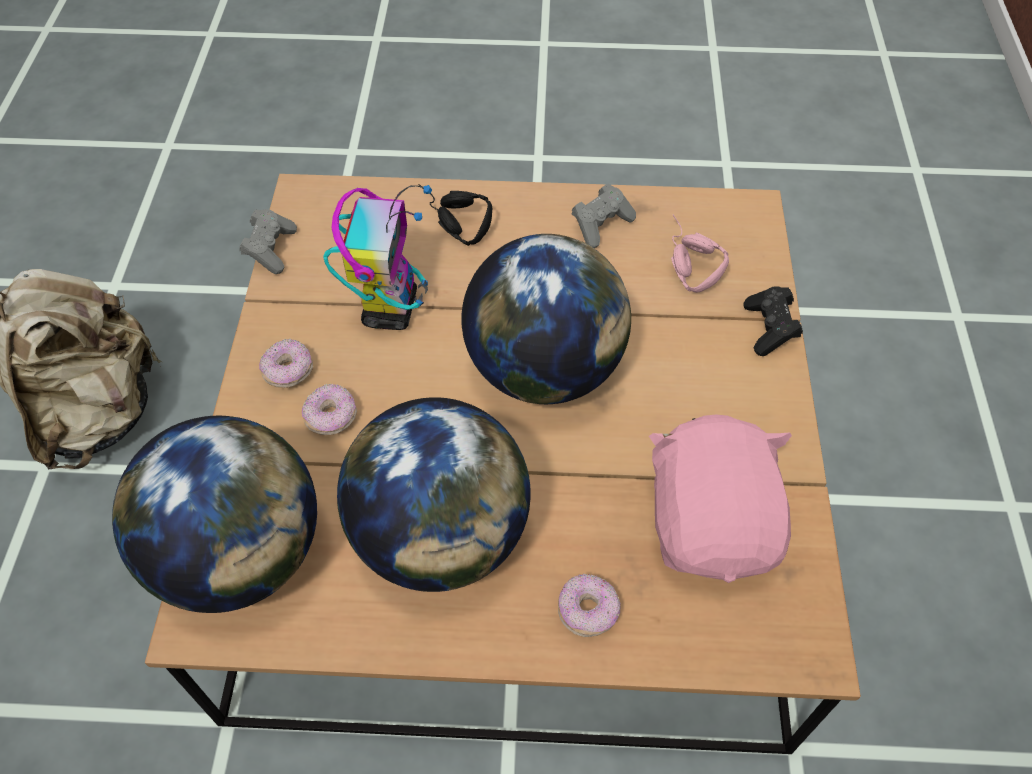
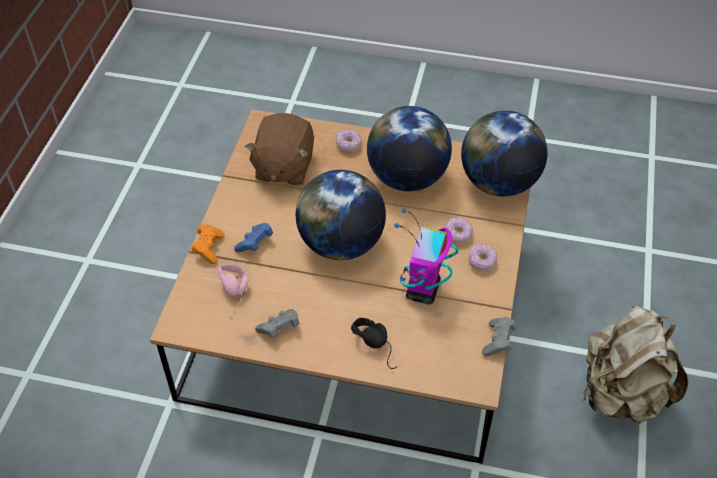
camera: 170 degrees left, 5 degrees down
pink plush toy [649,415,792,583] -> brown plush toy [245,113,314,186]
black game controller [744,286,803,356] -> orange game controller [191,224,224,264]
none -> blue game controller [234,223,273,252]

